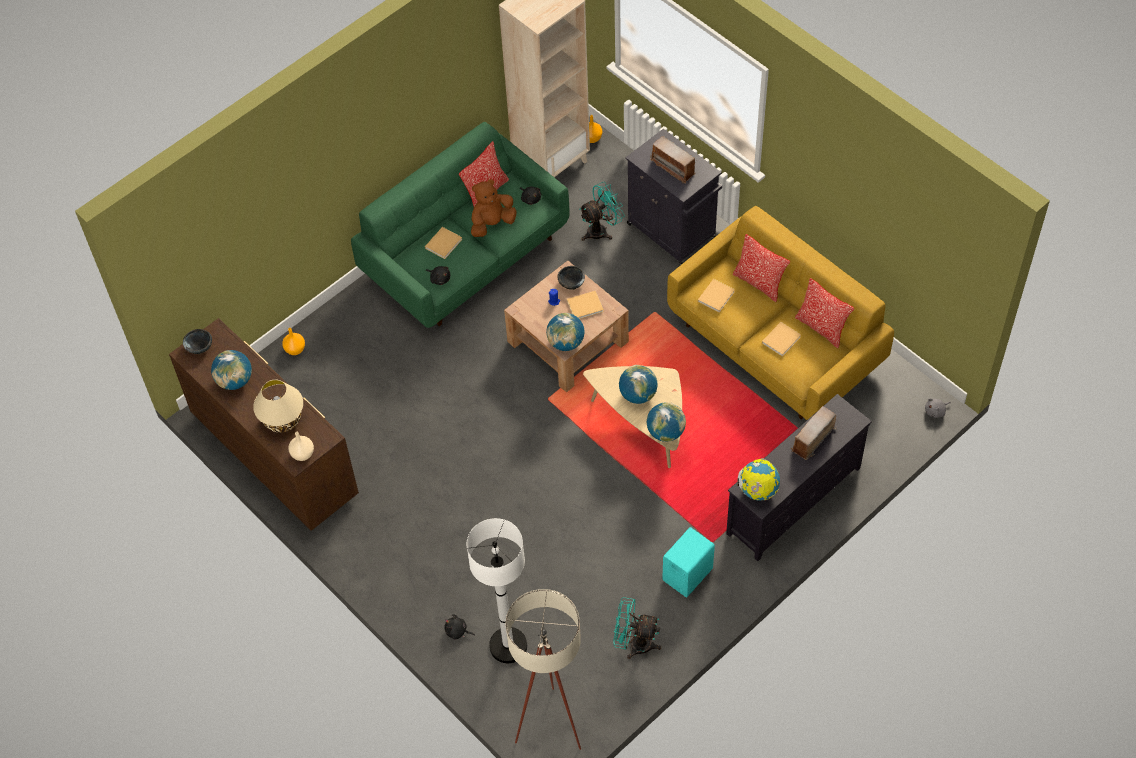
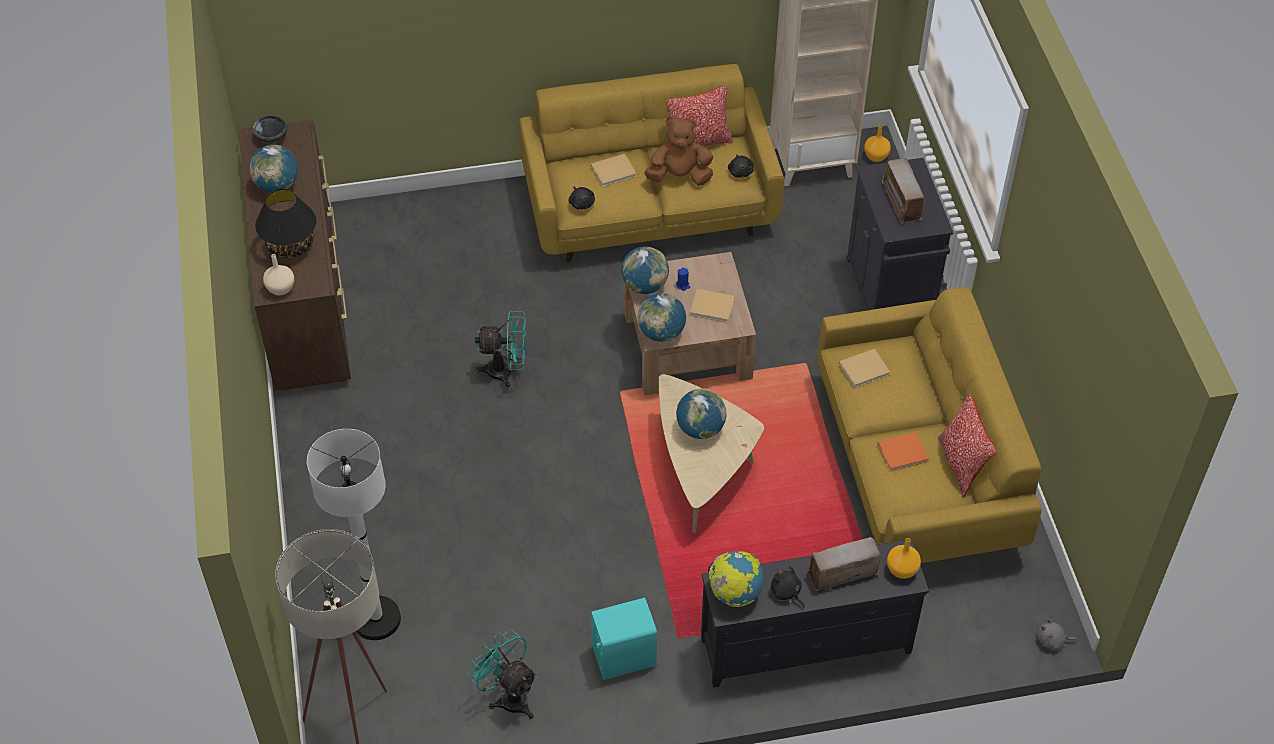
camera: 30 degrees right, 5 degrees down
beige table lamp [253,380,303,432] -> black table lamp [255,189,317,258]
orange vase [282,328,305,355] -> orange vase moved to [887,538,921,579]
green sofa [351,122,570,328] -> yellow sofa [519,64,784,262]
black plush toy [445,614,475,640] -> black plush toy moved to [771,566,805,608]
black bowl [557,266,585,290] -> none
turquoise fan [579,182,625,241] -> turquoise fan moved to [474,311,526,387]
globe [647,403,686,442] -> globe moved to [621,246,669,294]
pillow [732,234,790,302] -> none
beige book [762,322,801,357] -> orange book [878,433,929,471]

